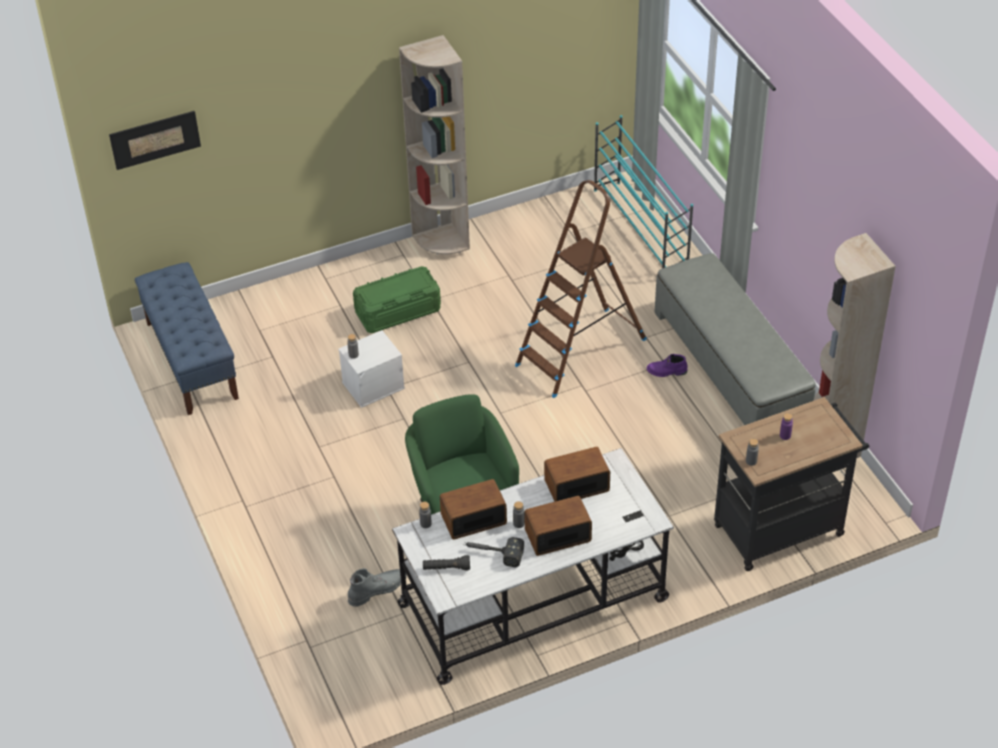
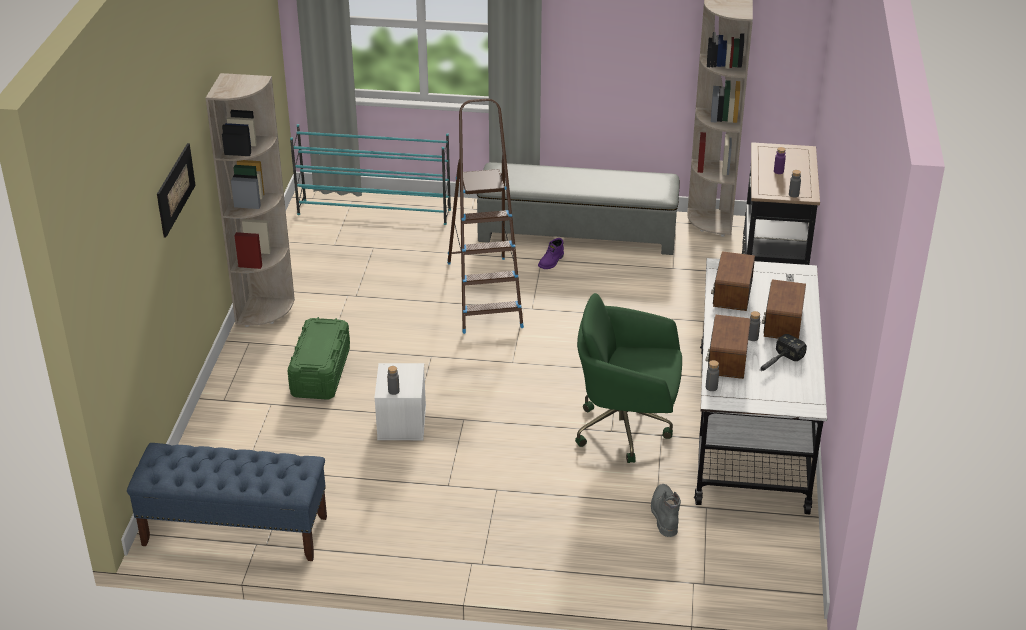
camera: 60 degrees left, 10 degrees down
picture [109,111,201,170] -> picture moved to [157,143,196,238]
black flashlight [423,555,470,571] -> none

